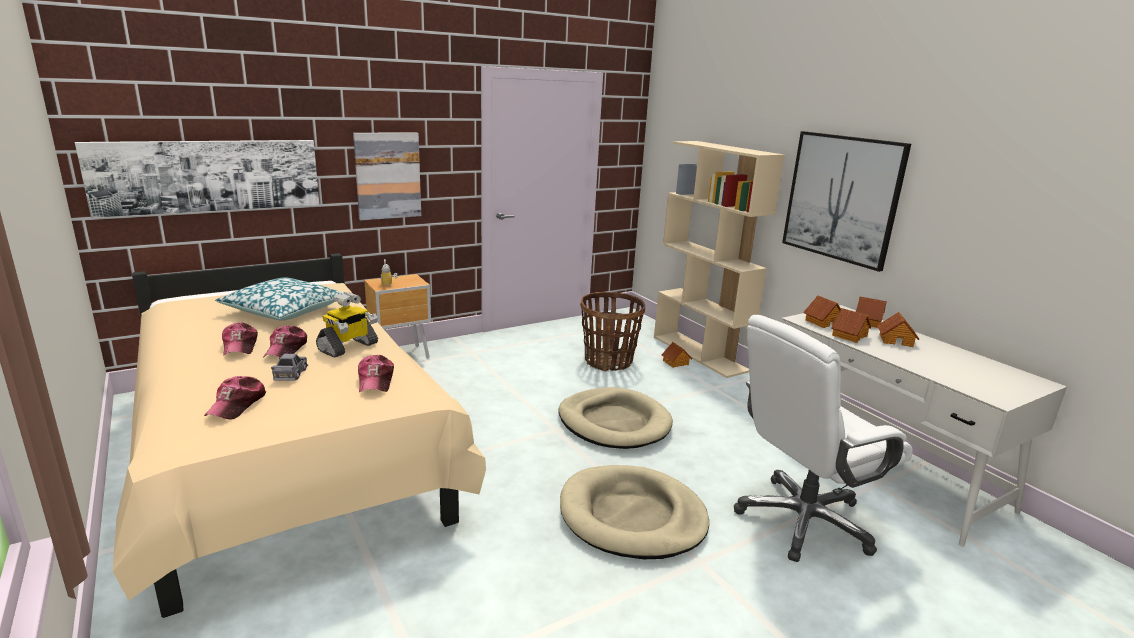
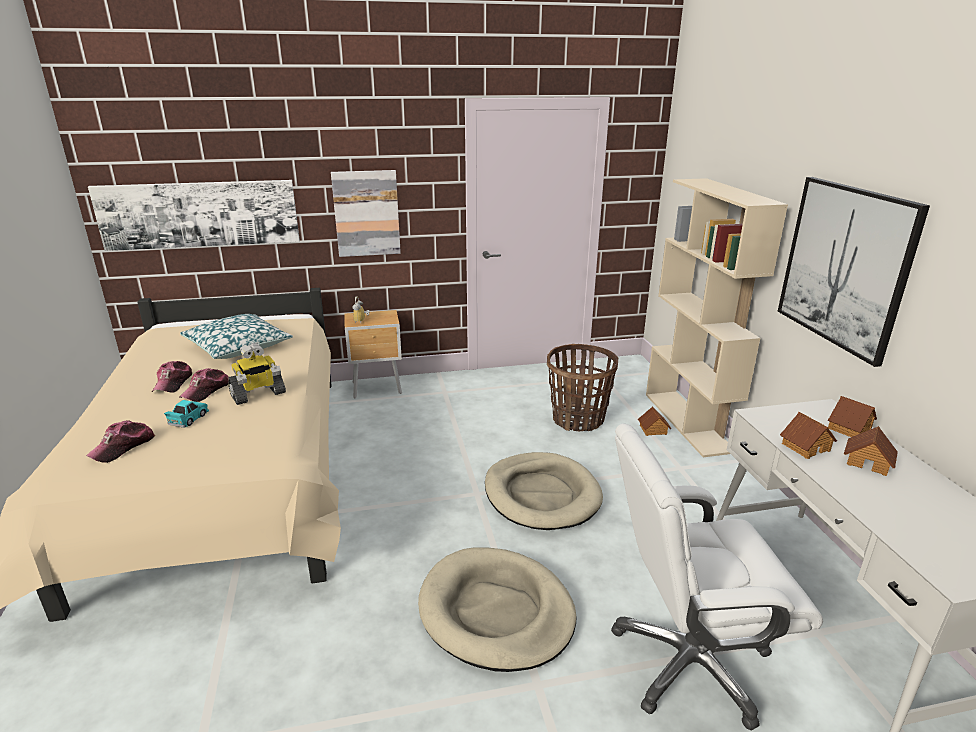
camera: 20 degrees right, 5 degrees up
grey toy car [271,354,308,381] -> turquoise toy car [164,400,209,428]
cap [358,355,394,392] -> none
toy house [803,295,841,328] -> none

